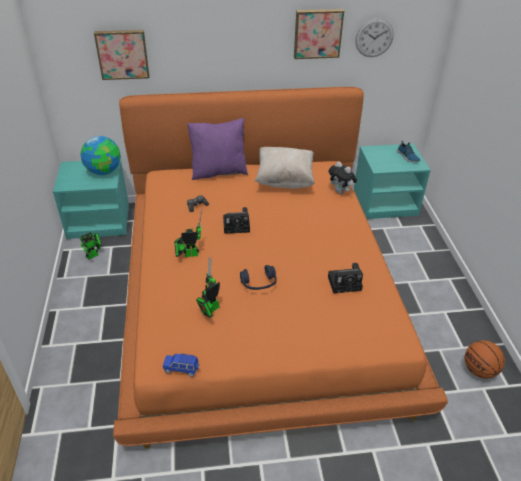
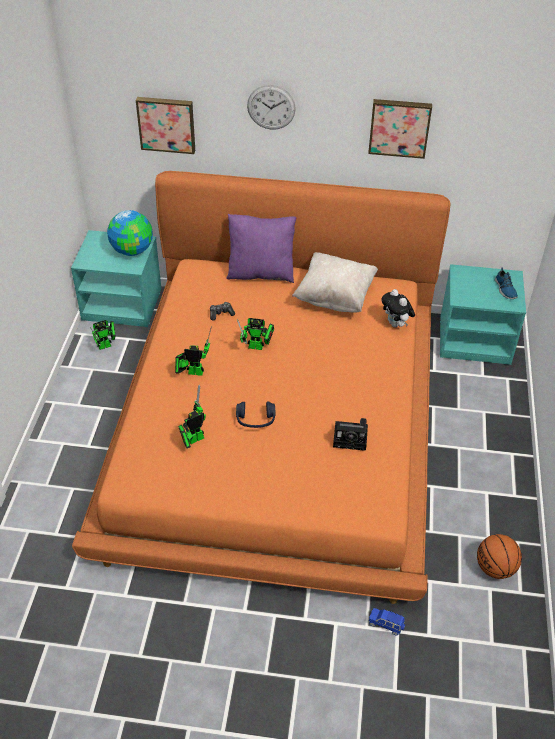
camera: 15 degrees right, 5 degrees up
blue toy car [163,354,199,377] -> blue toy car moved to [369,608,405,636]
camera [223,207,250,234] -> toy robot [237,318,274,350]
wall clock [355,18,394,57] -> wall clock moved to [247,85,296,130]

